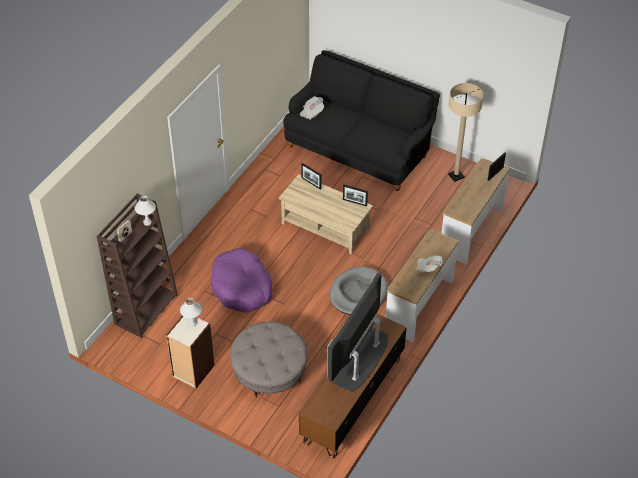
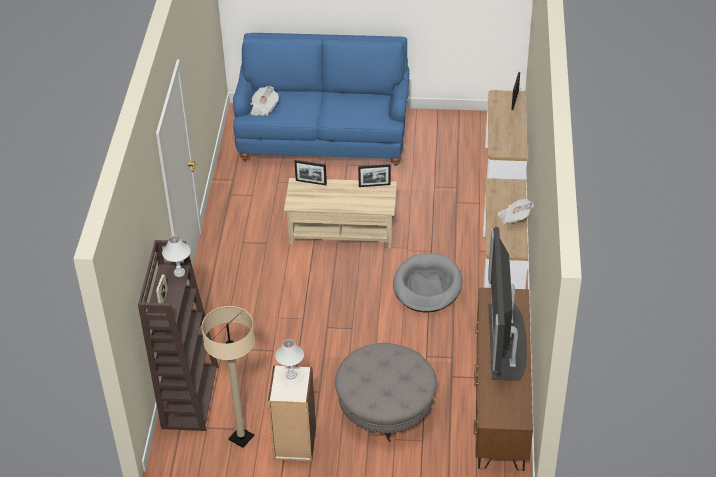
camera: 25 degrees left, 5 degrees down
purple dog bed [211,248,272,313] -> none
black sofa [283,50,440,191] -> blue sofa [233,33,409,166]
beige floor lamp [448,83,483,182] -> beige floor lamp moved to [202,306,255,448]

